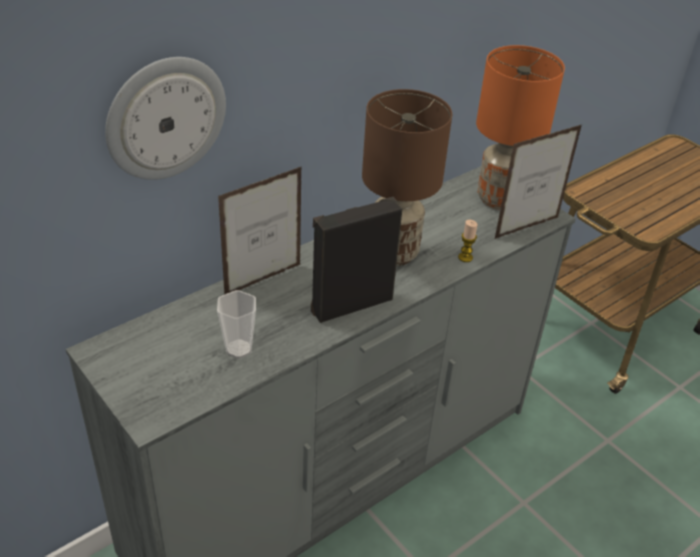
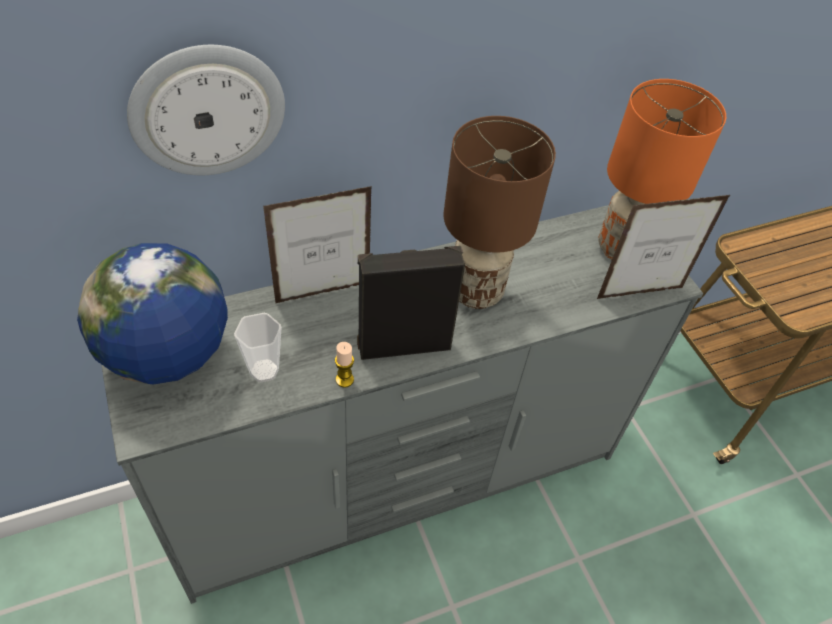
camera: 15 degrees right, 10 degrees up
candle [458,220,478,262] -> candle moved to [335,342,354,388]
none -> globe [77,243,228,384]

